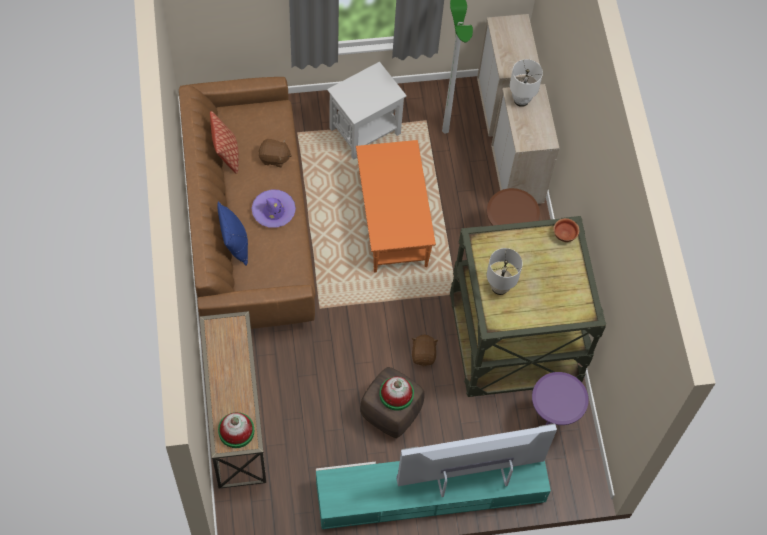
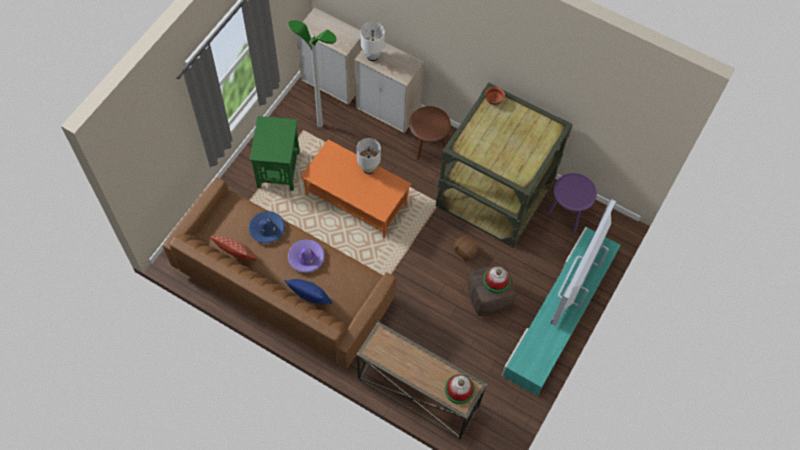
camera: 50 degrees left, 0 degrees up
brown plush toy [259,139,292,167] -> blue hat [249,211,285,244]
white side table [327,61,407,160] -> green side table [250,116,300,191]
white table lamp [487,248,523,295] -> white table lamp moved to [357,138,381,174]

